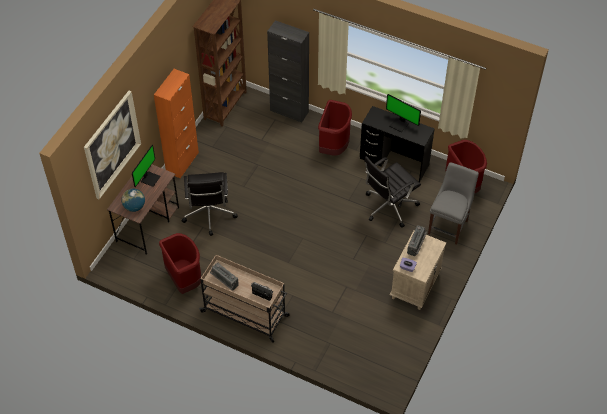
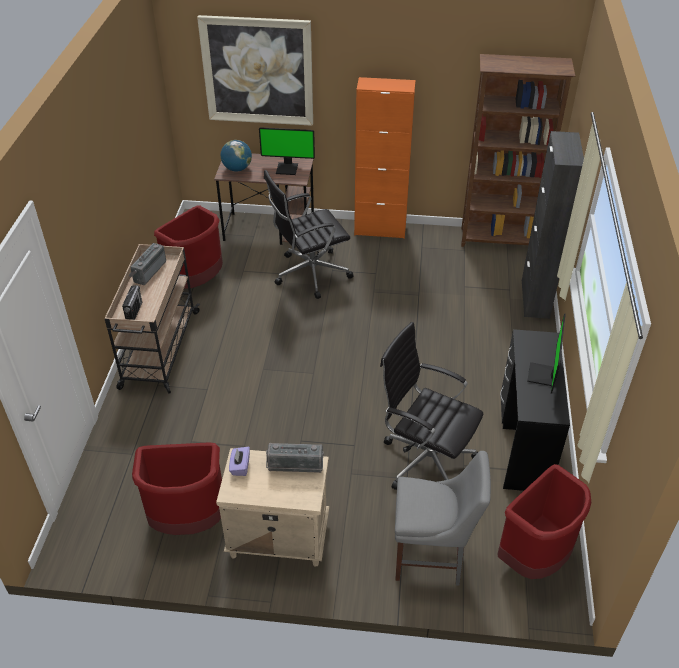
camera: 70 degrees right, 10 degrees down
red trash can [318,100,352,156] -> red trash can moved to [132,442,222,535]

